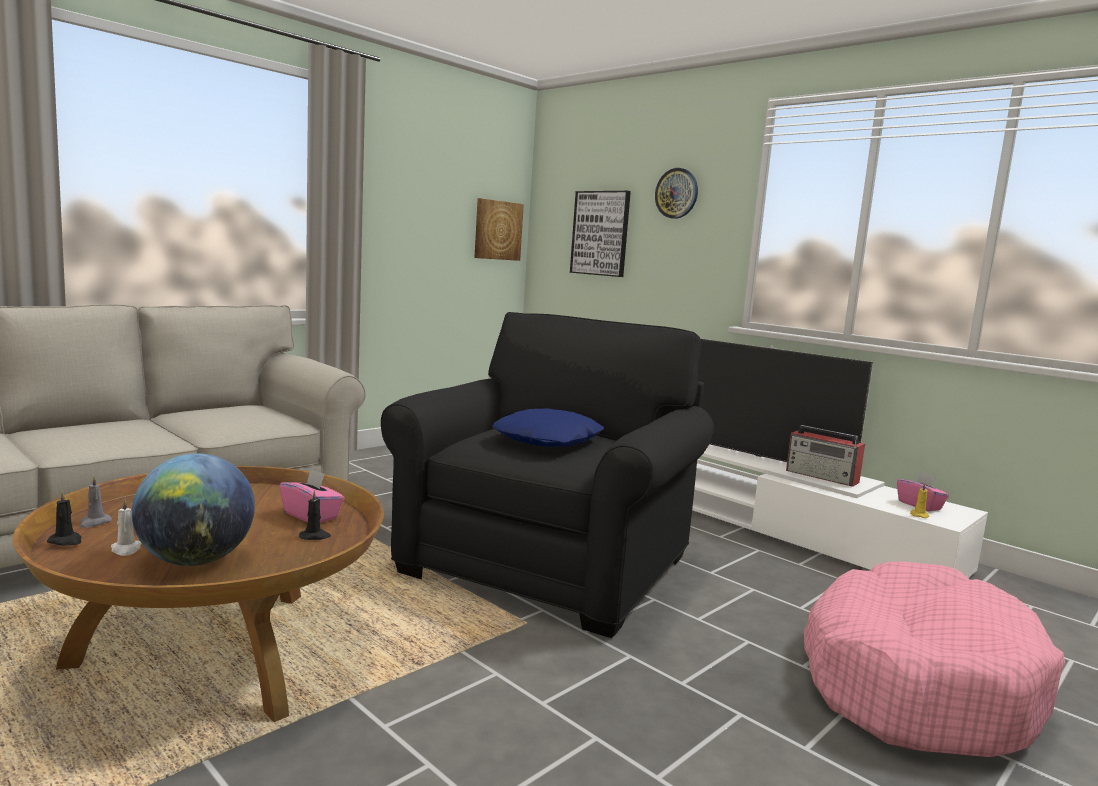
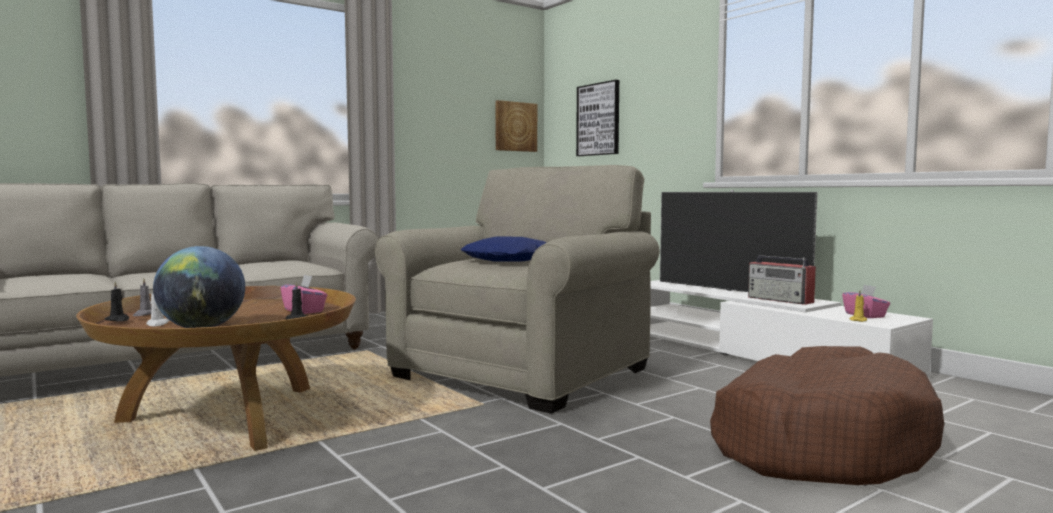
camera: 10 degrees right, 5 degrees down
black armchair [381,312,714,638] -> beige armchair [375,165,660,414]
wall clock [655,168,698,219] -> none
pink dog bed [804,562,1065,757] -> brown dog bed [710,346,944,485]

